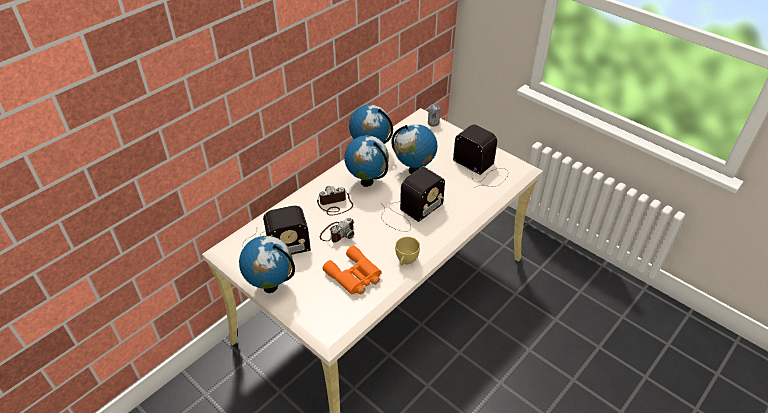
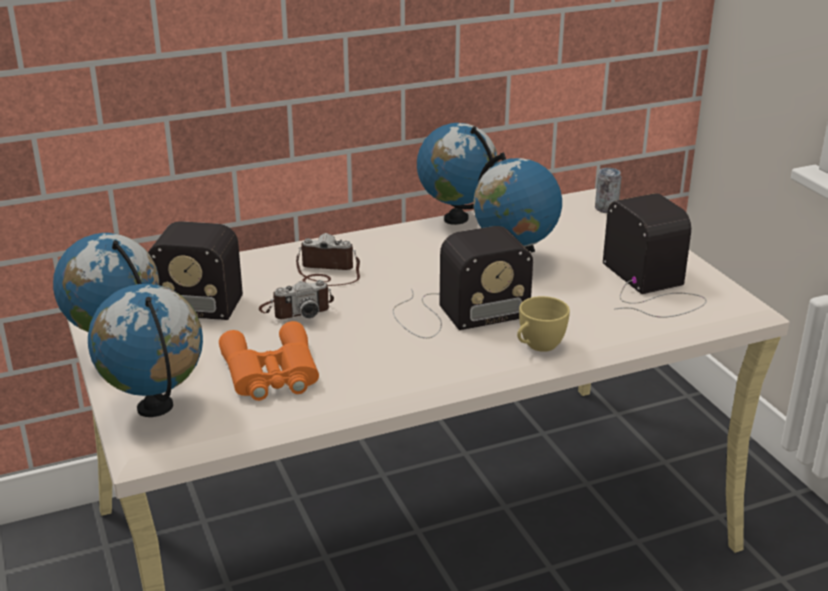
camera: 25 degrees right, 15 degrees down
globe [344,135,389,187] -> globe moved to [88,284,203,417]
yellow cup [395,237,420,265] -> yellow cup moved to [517,296,570,352]

